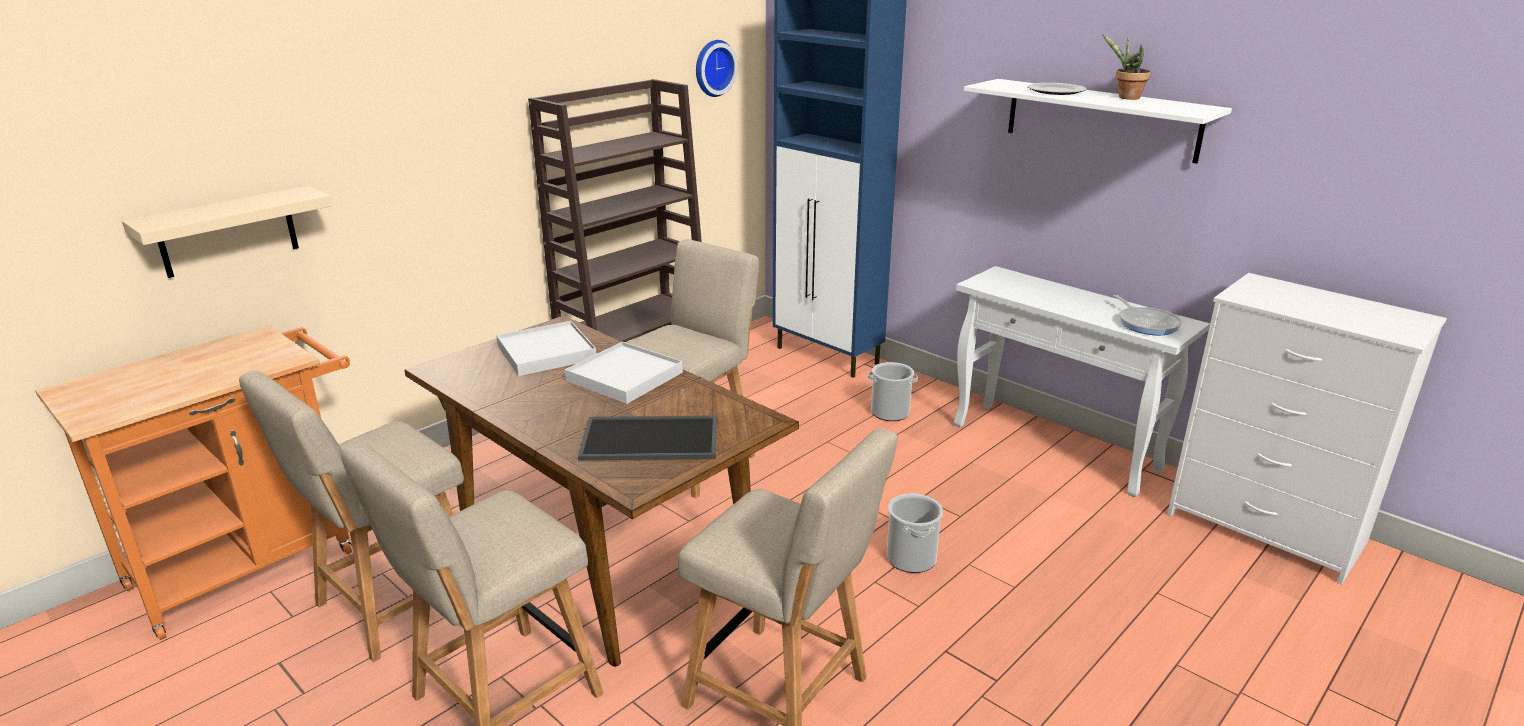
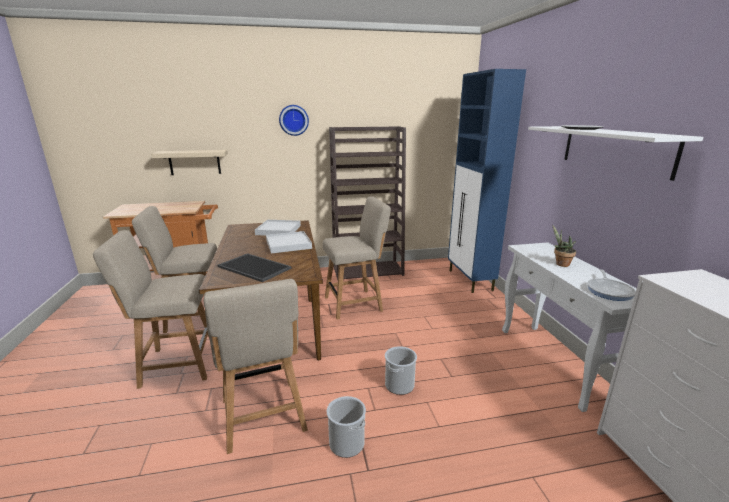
camera: 35 degrees right, 5 degrees down
wall clock [696,40,738,97] -> wall clock moved to [279,105,309,136]
bucket [868,362,918,421] -> bucket moved to [327,396,366,458]
potted plant [1102,34,1151,100] -> potted plant moved to [553,225,576,267]

